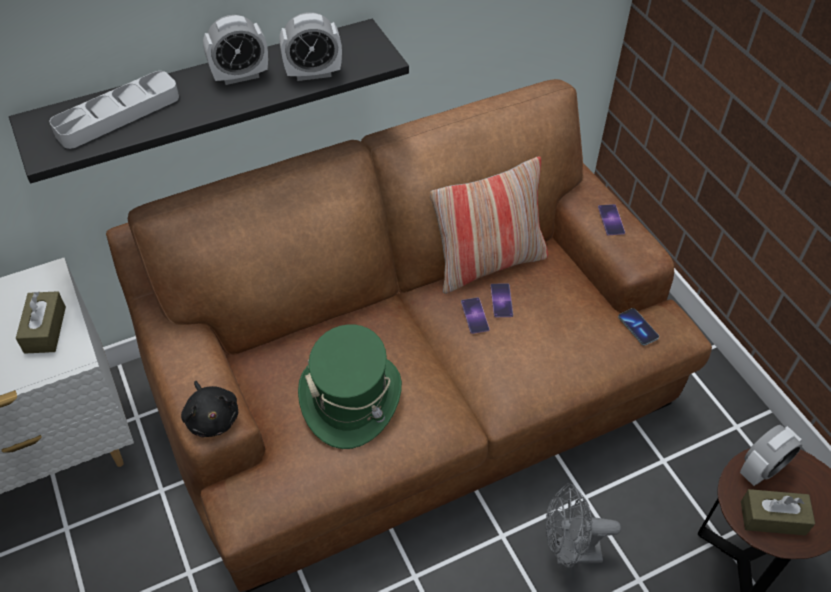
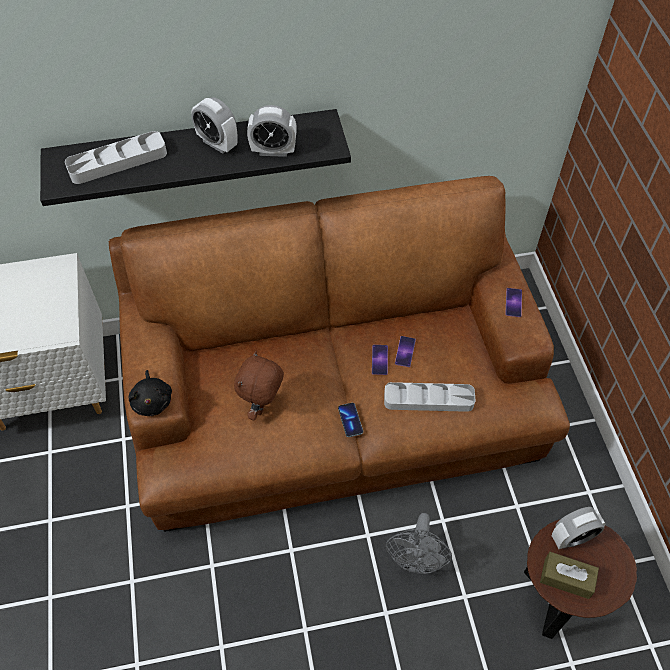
camera: 15 degrees right, 5 degrees up
brown tissue box [16,291,66,354] -> none
alarm clock [203,15,268,85] -> alarm clock turned 45 degrees clockwise [191,97,238,153]
green hat [298,324,402,449] -> brown plush toy [234,351,284,420]
pillow [430,156,548,294] -> none
grey fan [546,483,621,568] -> grey fan turned 90 degrees counterclockwise [386,513,452,574]
phone [618,308,659,346] -> phone moved to [338,403,363,437]
none -> grey tray [384,382,475,412]

